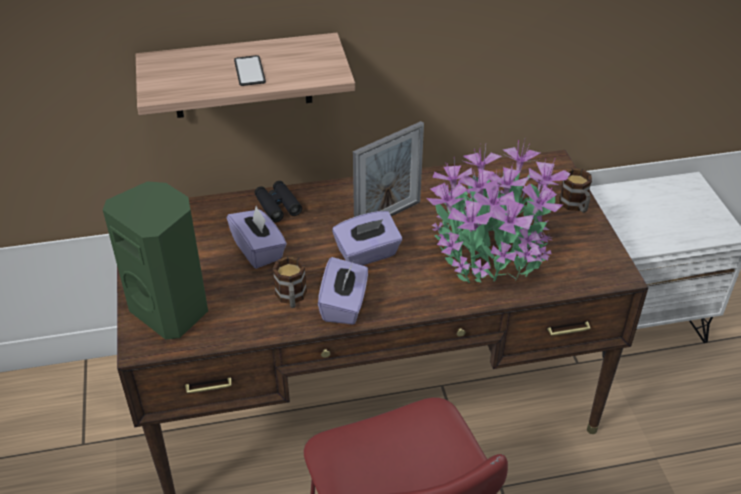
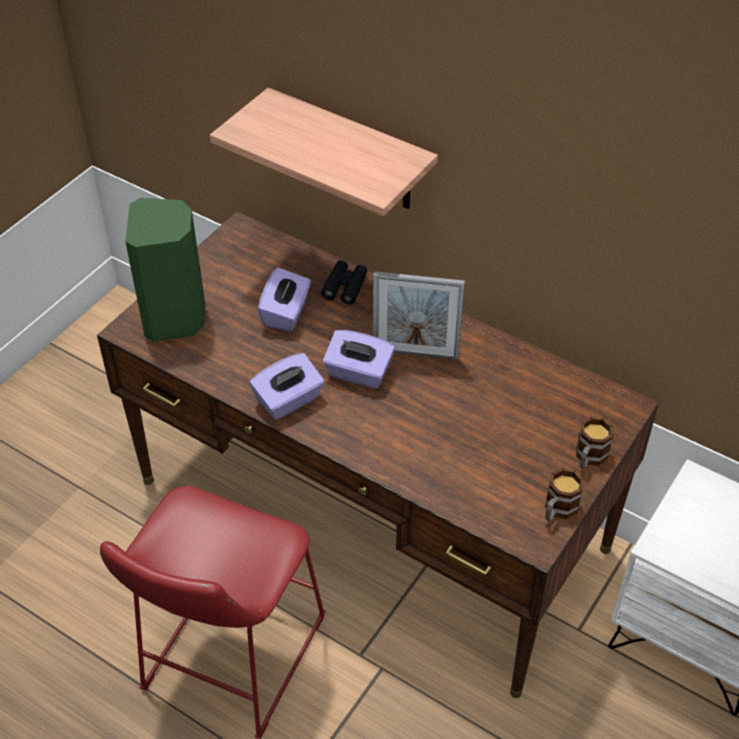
camera: 45 degrees right, 5 degrees up
phone [234,55,266,86] -> none
mug [273,256,307,308] -> mug moved to [545,467,584,521]
potted plant [426,140,571,283] -> none

